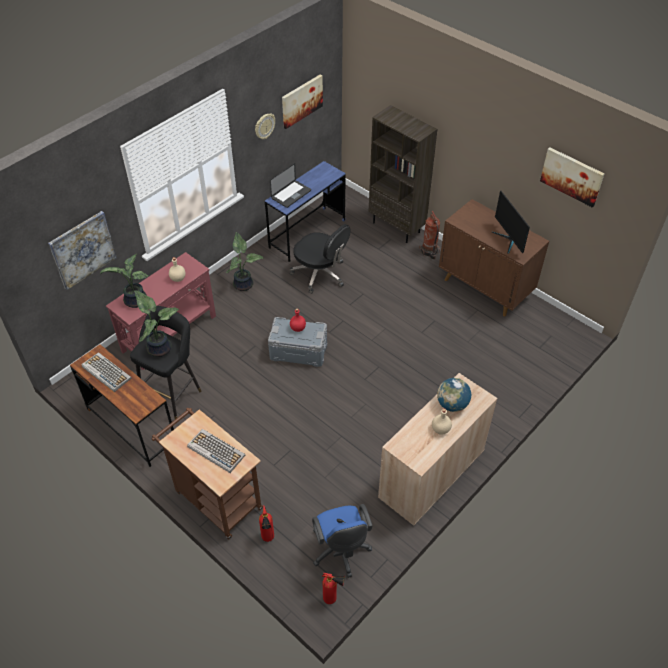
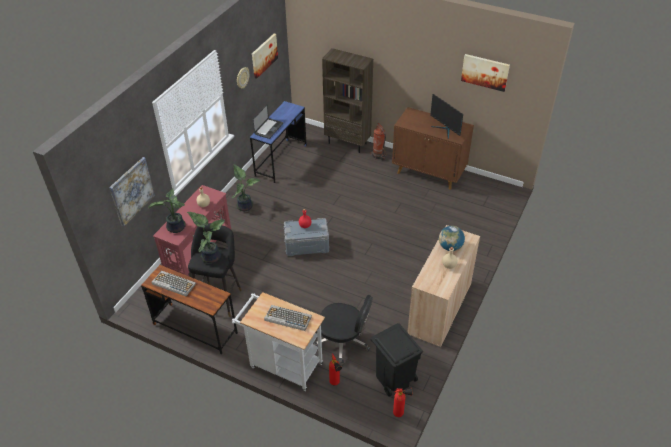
camera: 15 degrees left, 5 degrees down
brown cart [152,408,263,540] -> white cart [232,292,325,391]
black office chair [290,224,351,294] -> black office chair moved to [314,295,373,365]
blue office chair [312,504,373,578] -> black trash can [370,323,423,397]

